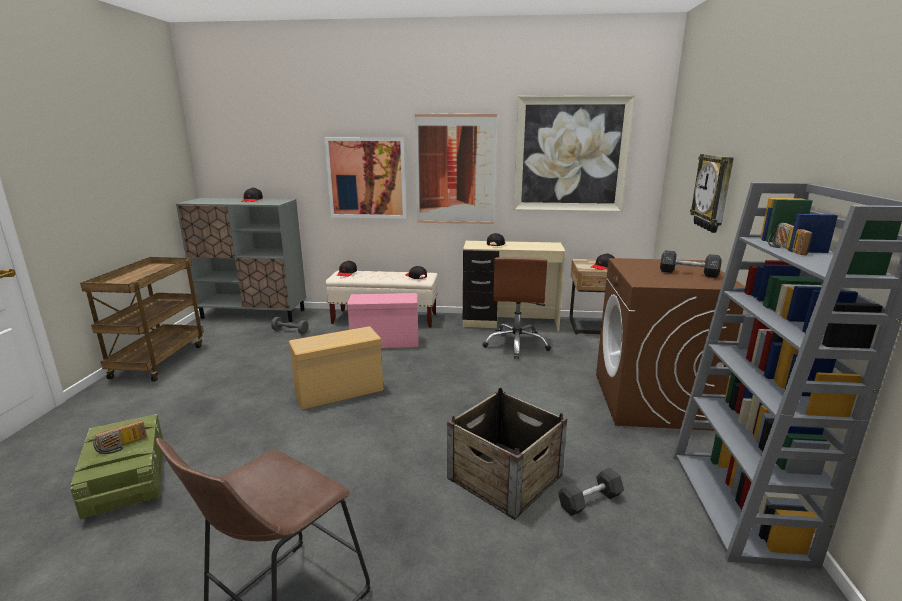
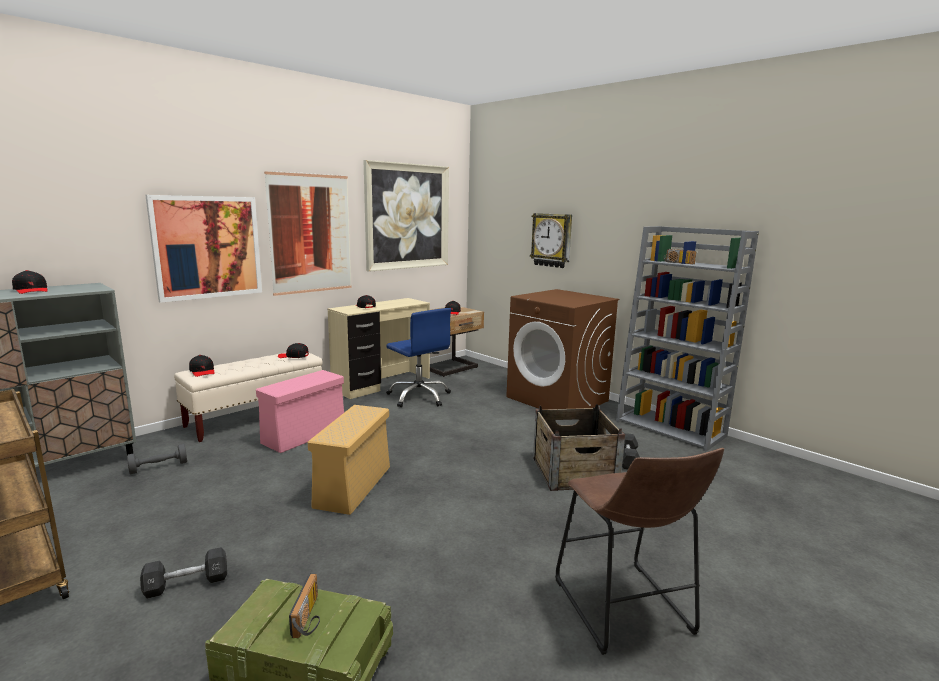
camera: 50 degrees left, 5 degrees down
brown office chair [482,257,551,359] -> blue office chair [386,308,451,407]
black dumbbell [660,250,722,278] -> black dumbbell moved to [140,547,227,599]

